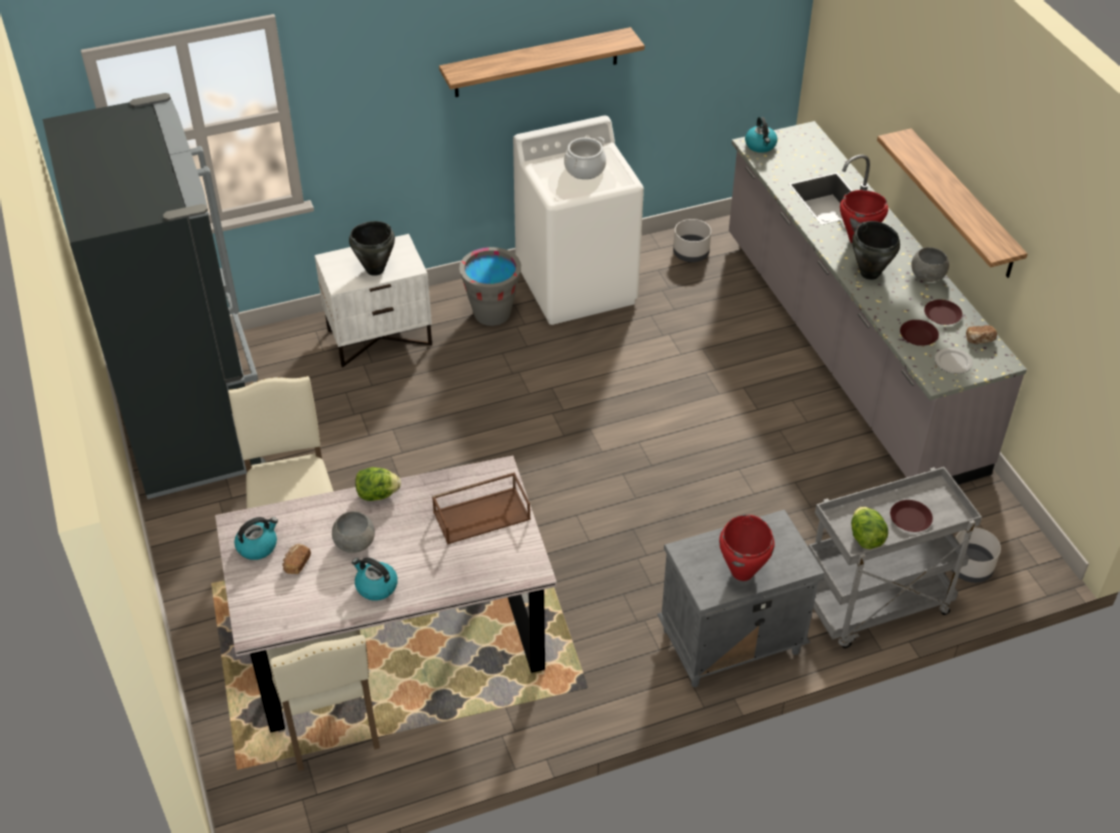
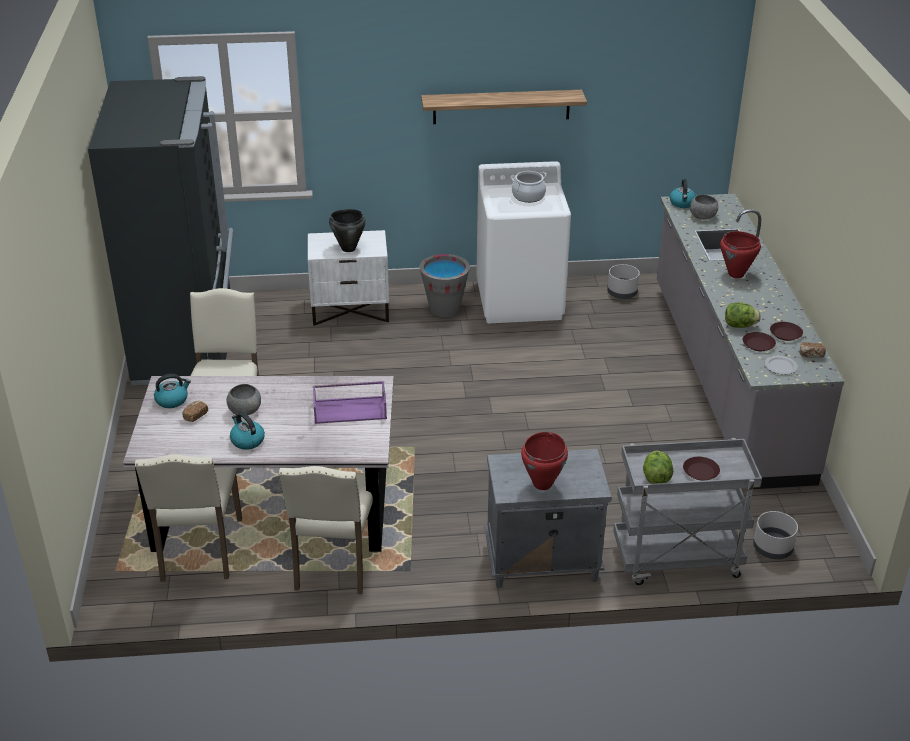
camera: 15 degrees right, 10 degrees down
lettuce [355,467,401,501] -> lettuce moved to [725,302,761,328]
brown tray [432,472,531,544] -> purple tray [313,381,387,424]
black cooking pot [852,221,900,280] -> none
shelf [877,128,1028,278] -> none
grey bowl [911,247,949,282] -> grey bowl moved to [690,194,718,219]
none -> beige chair [279,466,379,594]

